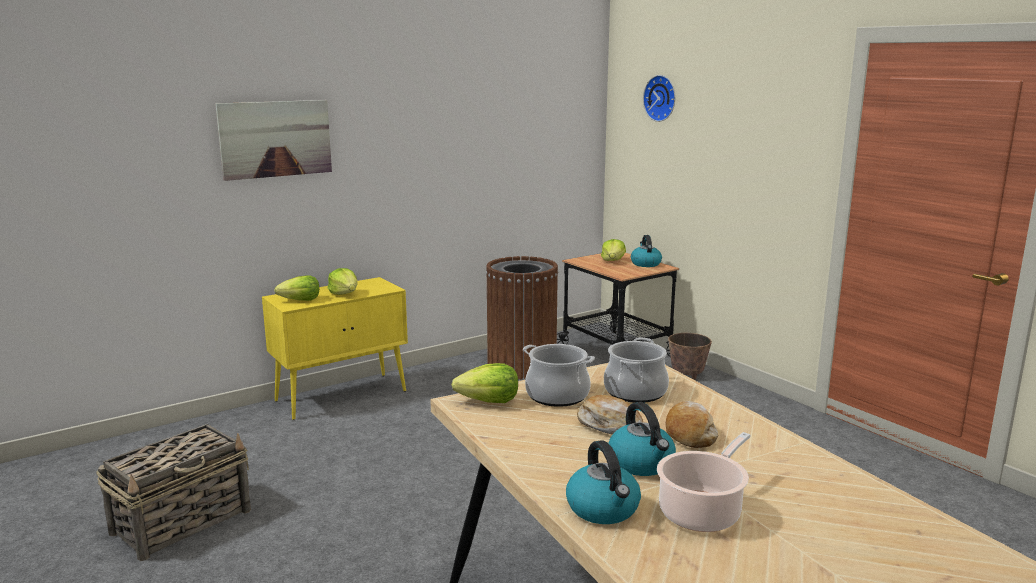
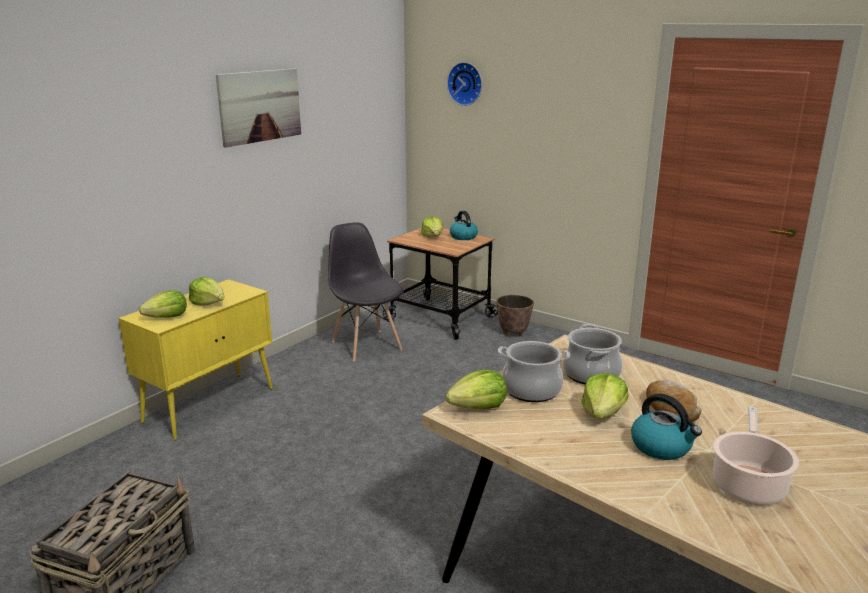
camera: 20 degrees left, 5 degrees up
picture [215,100,332,181] -> picture moved to [216,68,301,148]
brown trash can [486,256,558,379] -> grey chair [328,222,404,362]
kettle [566,440,641,524] -> none
bread [577,395,643,435] -> lettuce [581,373,628,419]

